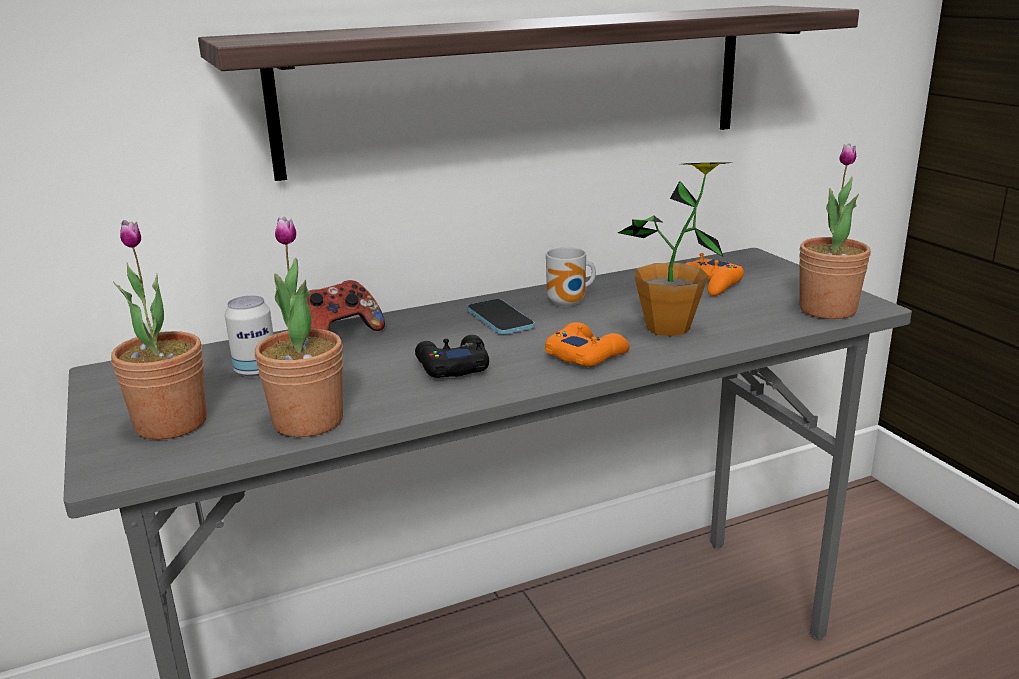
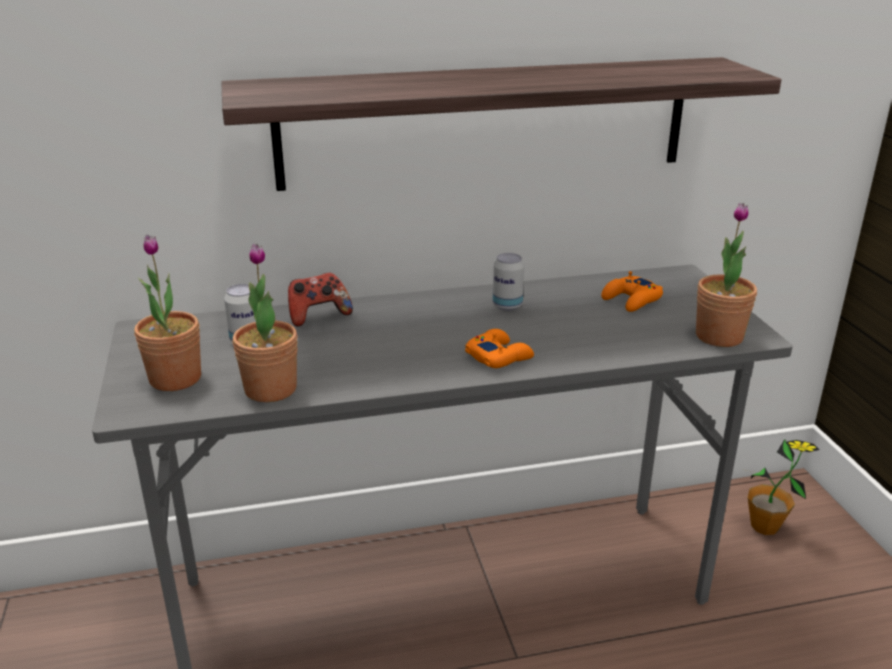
camera: 10 degrees right, 5 degrees up
black game controller [415,335,489,378] -> none
phone [467,299,535,334] -> none
mug [546,247,596,307] -> can [492,253,524,311]
potted plant [618,162,726,336] -> potted plant moved to [747,439,820,535]

